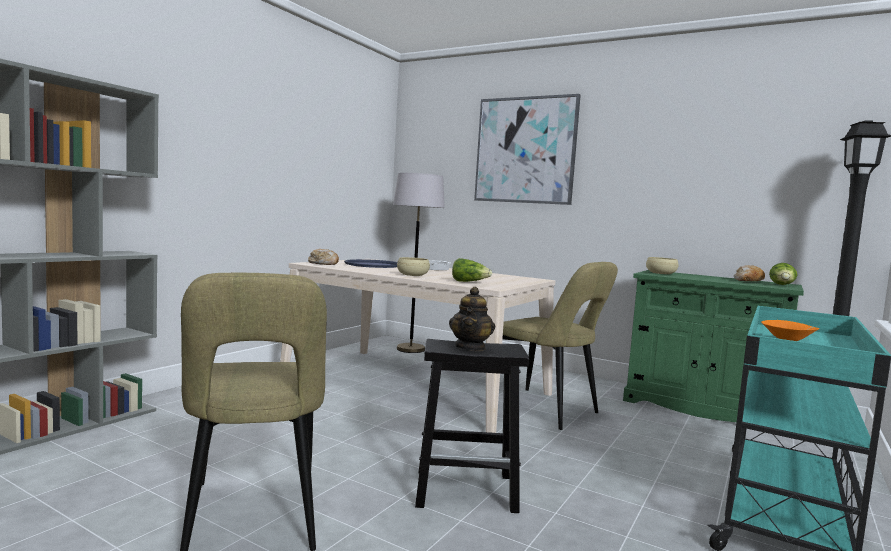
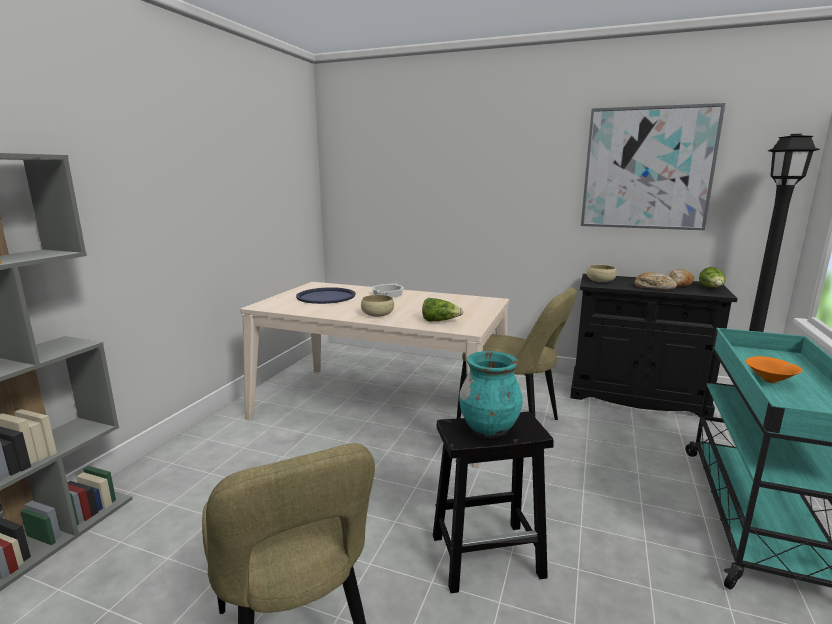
camera: 10 degrees left, 10 degrees up
bread [308,249,339,265] -> bread moved to [634,272,677,290]
grey floor lamp [393,173,445,353] -> none
teapot [449,287,495,351] -> turquoise vase [459,351,523,438]
picture [474,94,581,205] -> picture moved to [581,103,725,230]
green cabinet [623,270,804,422] -> black cabinet [570,274,738,417]

